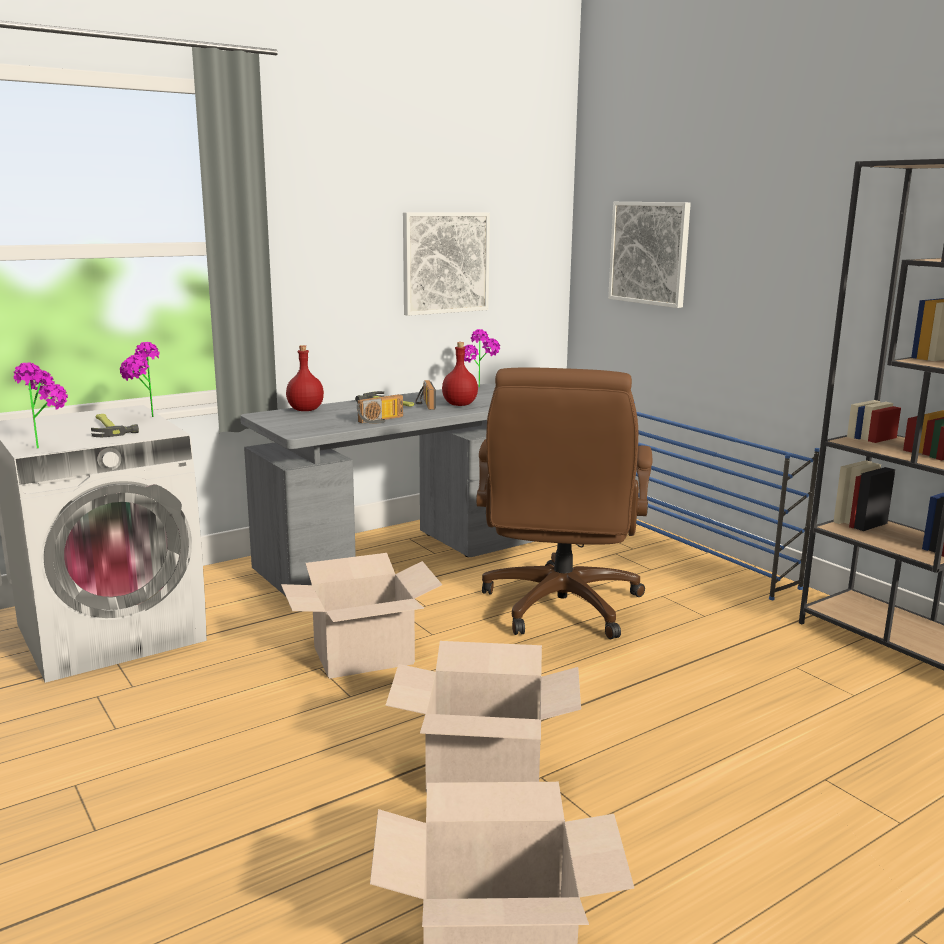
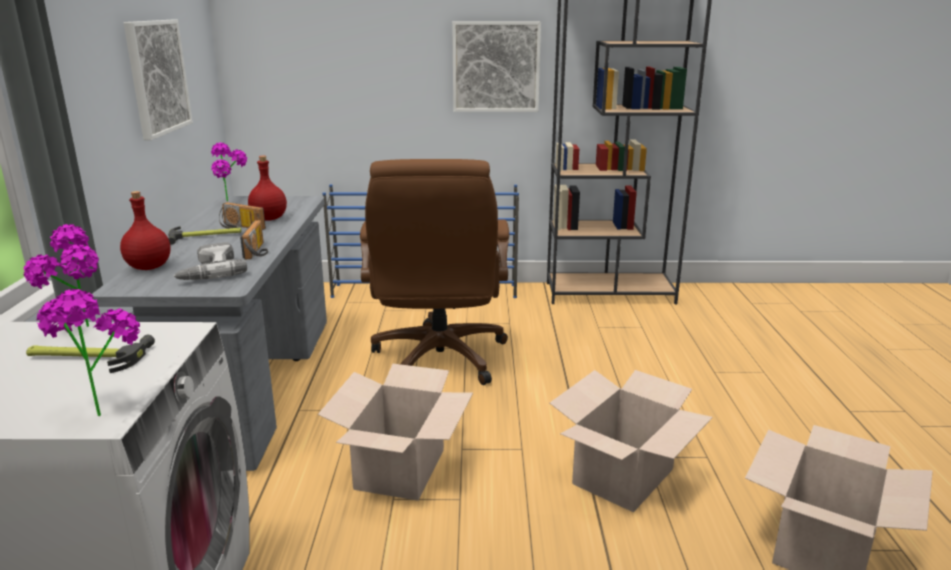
camera: 55 degrees left, 5 degrees up
brown office chair [476,367,652,639] -> brown office chair turned 45 degrees clockwise [360,159,509,385]
picture [608,202,691,308] -> picture moved to [452,21,541,112]
none -> power drill [173,242,247,280]

